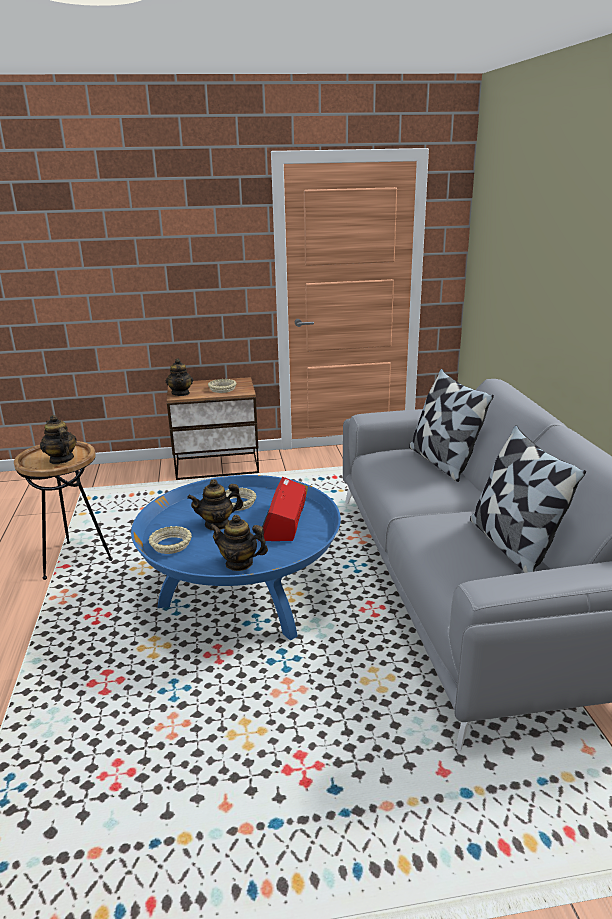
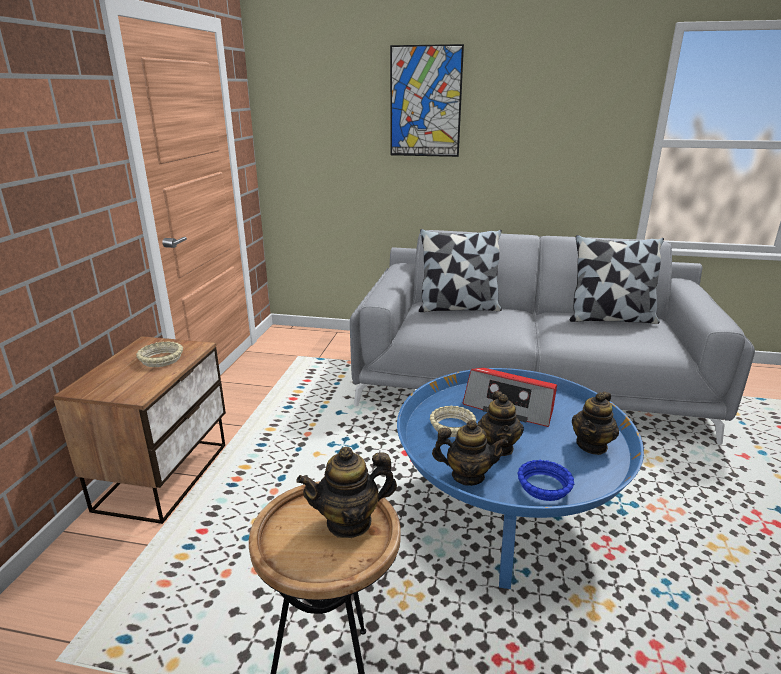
camera: 70 degrees left, 0 degrees up
beige bowl [148,526,192,554] -> blue bowl [517,460,574,501]
teapot [166,358,193,396] -> teapot moved to [432,420,508,486]
none -> picture [390,44,464,157]

